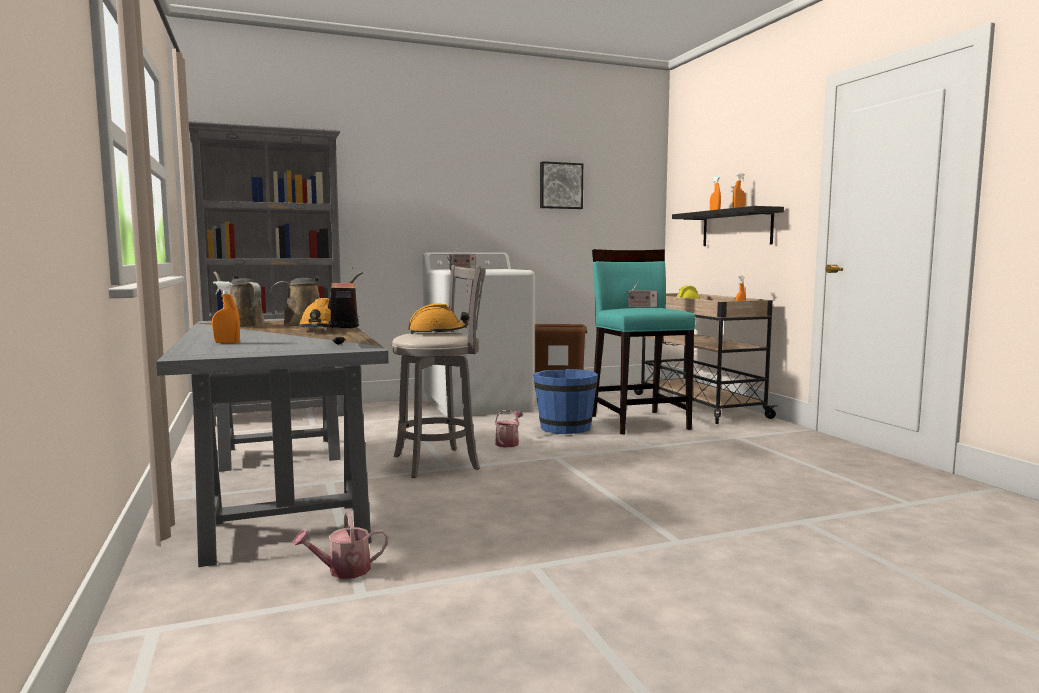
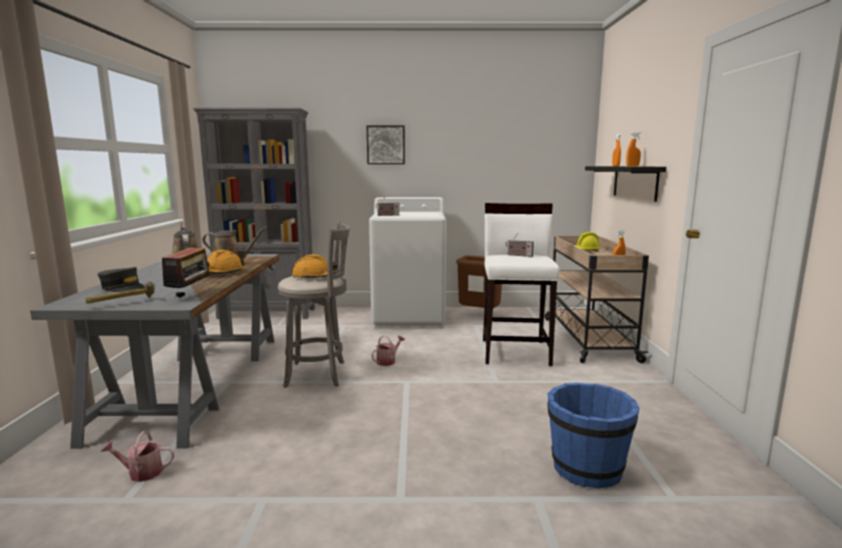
camera: 20 degrees right, 5 degrees up
orange spray bottle [212,281,240,343] -> grey cap [98,267,145,292]
blue bucket [533,369,598,434] -> blue bucket moved to [547,383,640,488]
picture [540,161,583,209] -> picture moved to [367,126,405,164]
turquoise stool [592,249,696,435] -> white stool [483,203,560,366]
none -> hammer [85,282,155,304]

